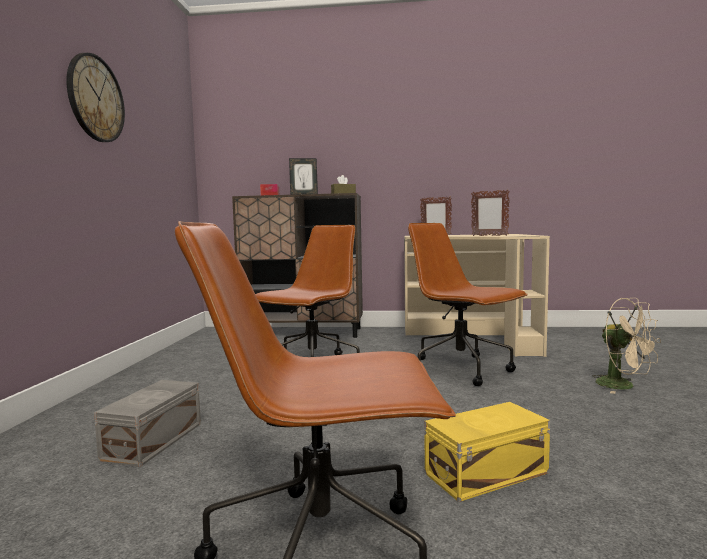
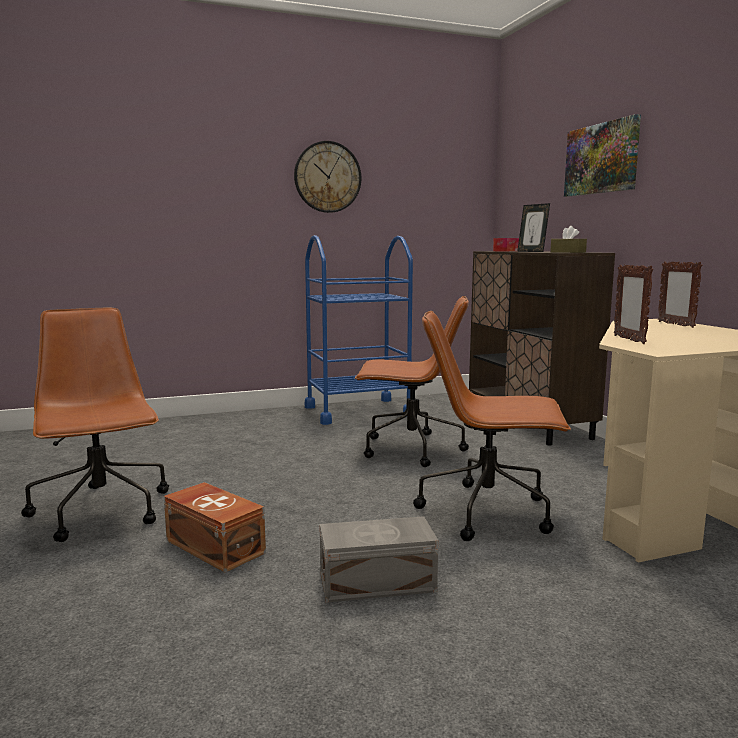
camera: 65 degrees right, 5 degrees up
grey storage box [94,380,201,467] -> grey storage box moved to [320,516,438,603]
brown office chair [408,223,528,386] -> brown office chair turned 105 degrees counterclockwise [413,311,571,541]
yellow storage box [424,402,550,502] -> brown storage box [164,482,266,572]
beige fan [593,298,661,394] -> none
none -> blue cart [305,235,413,425]
none -> picture [564,114,641,197]

